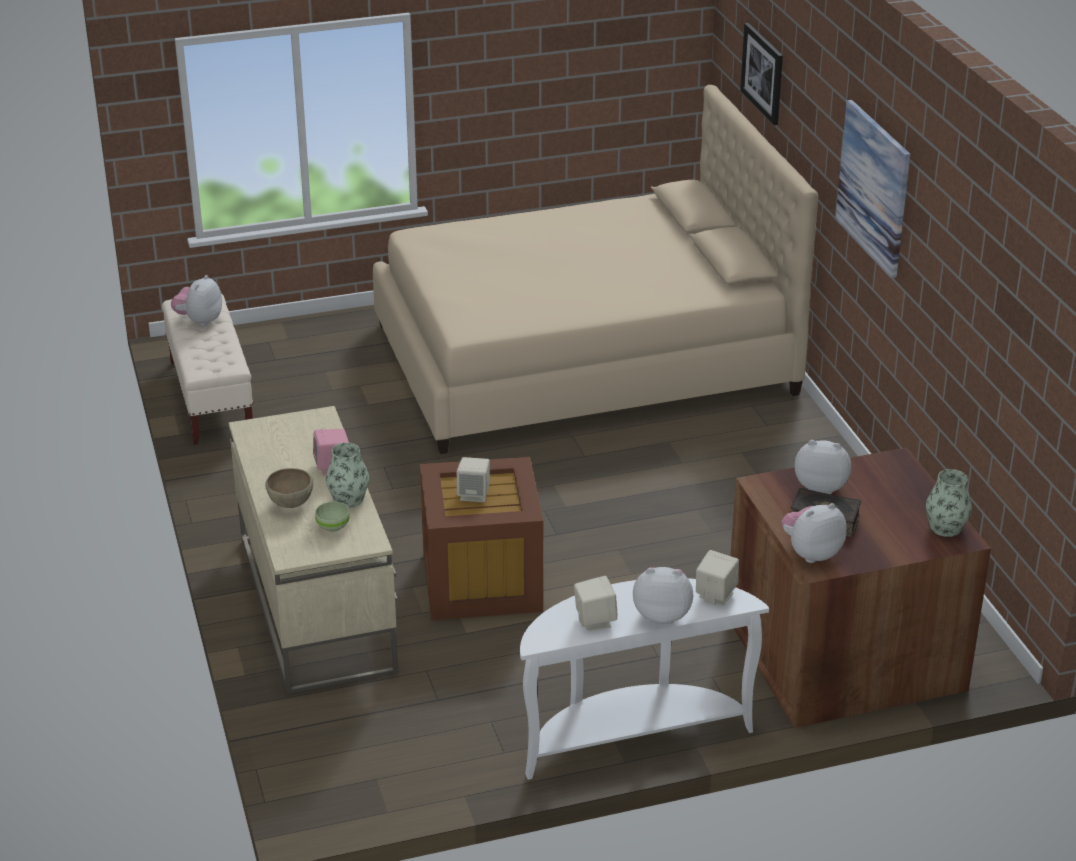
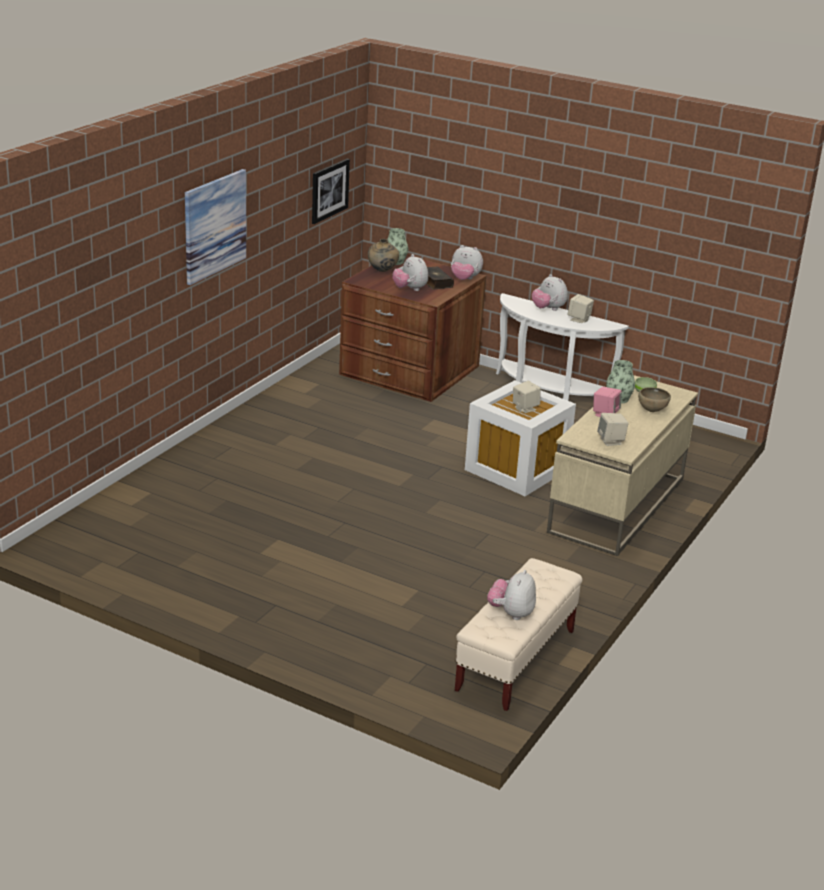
camera: 135 degrees left, 5 degrees down
plush toy [171,275,222,327] -> plush toy turned 135 degrees clockwise [487,570,536,620]
beige bed [373,85,818,454] -> none
brown storage box [420,457,543,620] -> white storage box [465,380,576,496]
beige speaker [696,550,739,605] -> beige speaker moved to [597,413,629,446]
picture [740,23,783,125] -> picture moved to [312,158,350,224]
none -> beige vase [368,239,399,272]

